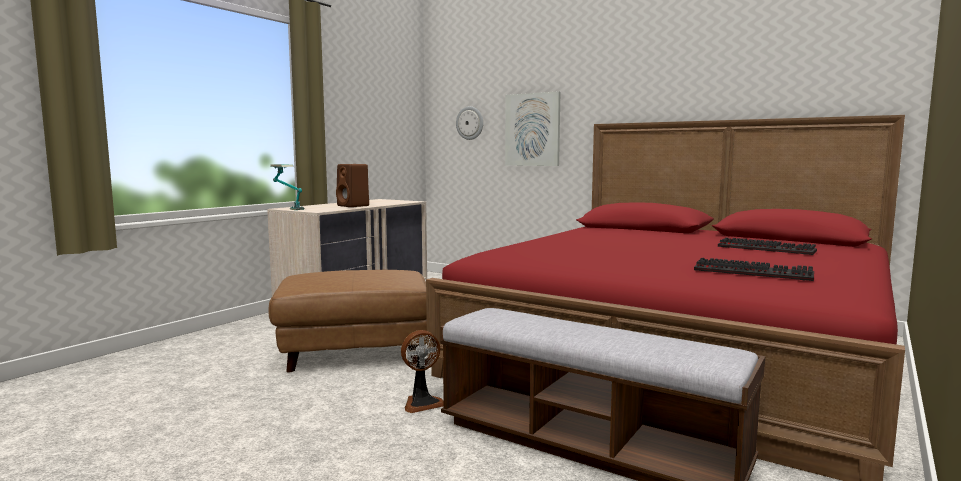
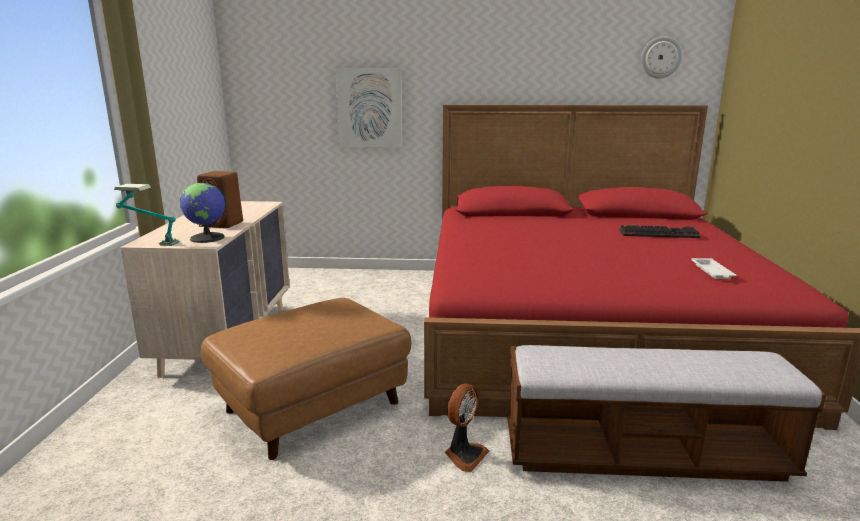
camera: 30 degrees left, 10 degrees up
wall clock [456,106,483,140] -> wall clock moved to [641,36,682,79]
keyboard [694,257,814,281] -> white tray [691,258,736,279]
none -> globe [180,182,226,243]

